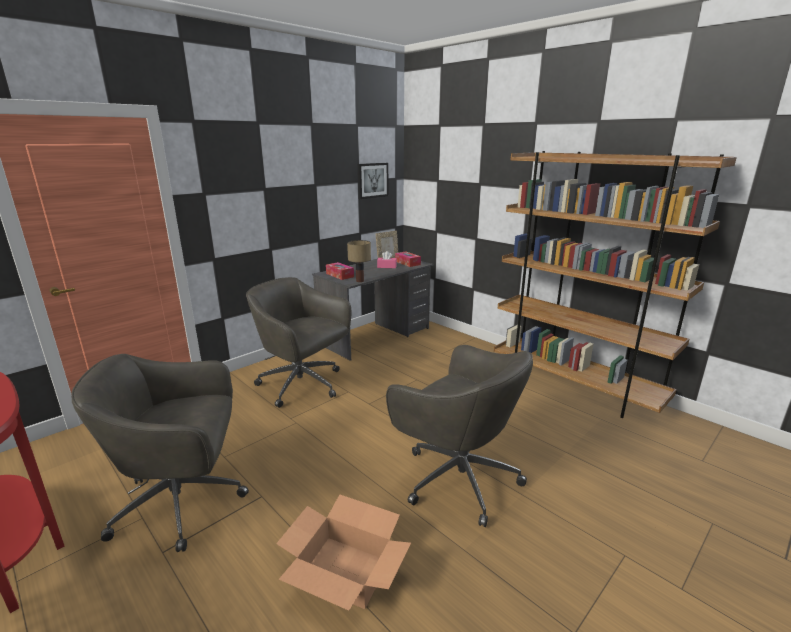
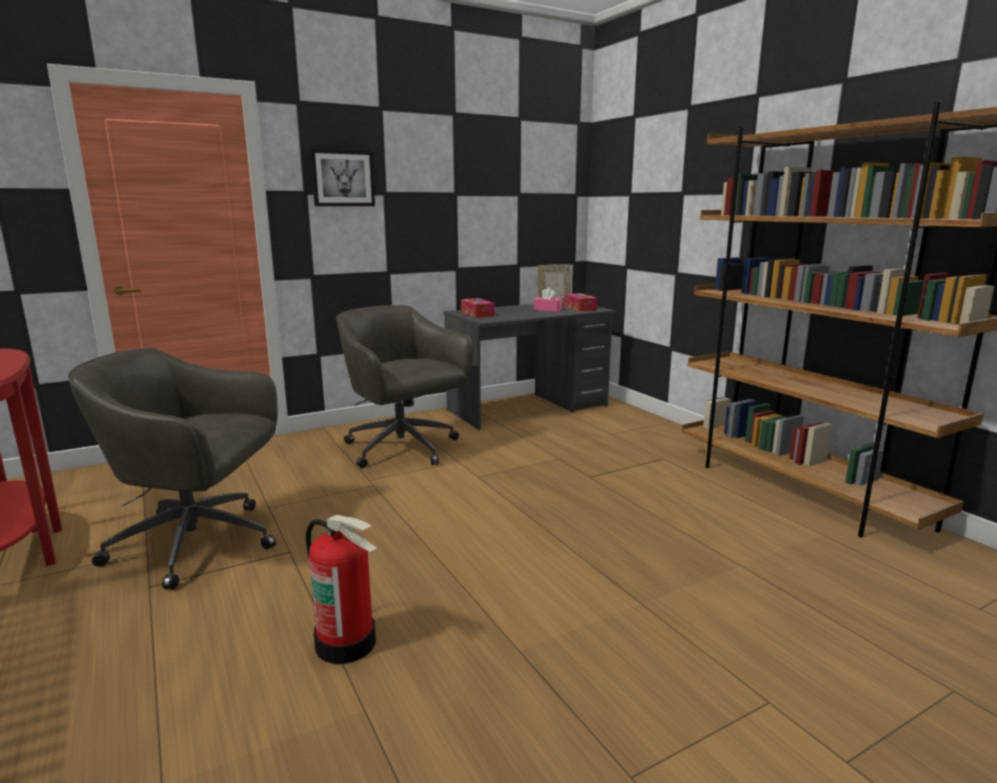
camera: 15 degrees right, 5 degrees down
cardboard box [276,494,411,611] -> fire extinguisher [306,515,377,664]
table lamp [347,240,371,282] -> none
picture [358,163,389,199] -> picture moved to [310,149,375,206]
grey office chair [386,345,533,527] -> none

